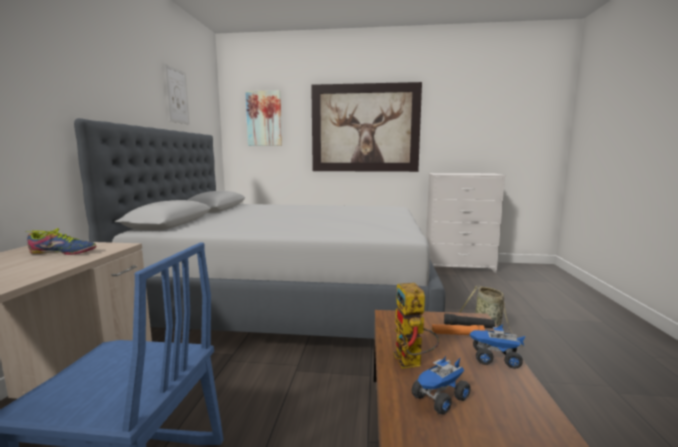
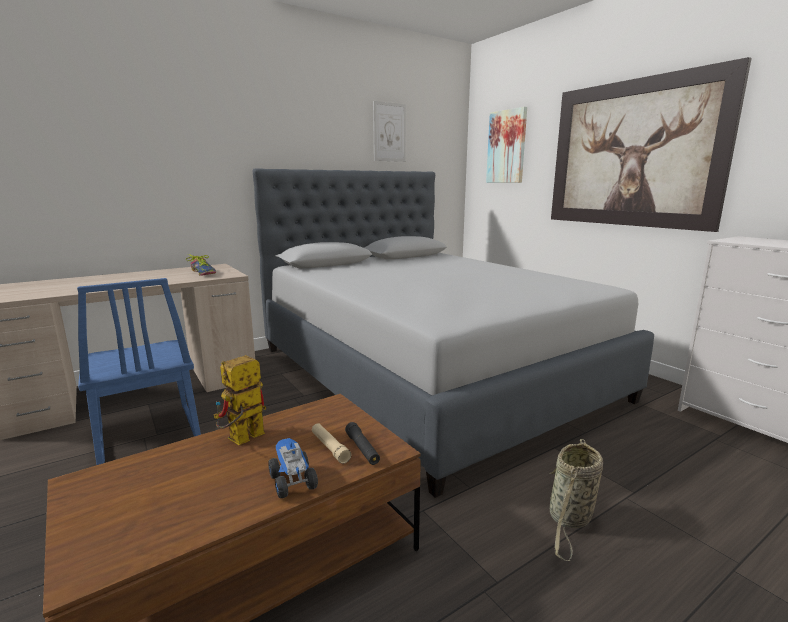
camera: 50 degrees right, 5 degrees up
toy truck [411,356,471,415] -> none
orange flashlight [432,324,485,335] -> beige flashlight [312,423,351,464]

